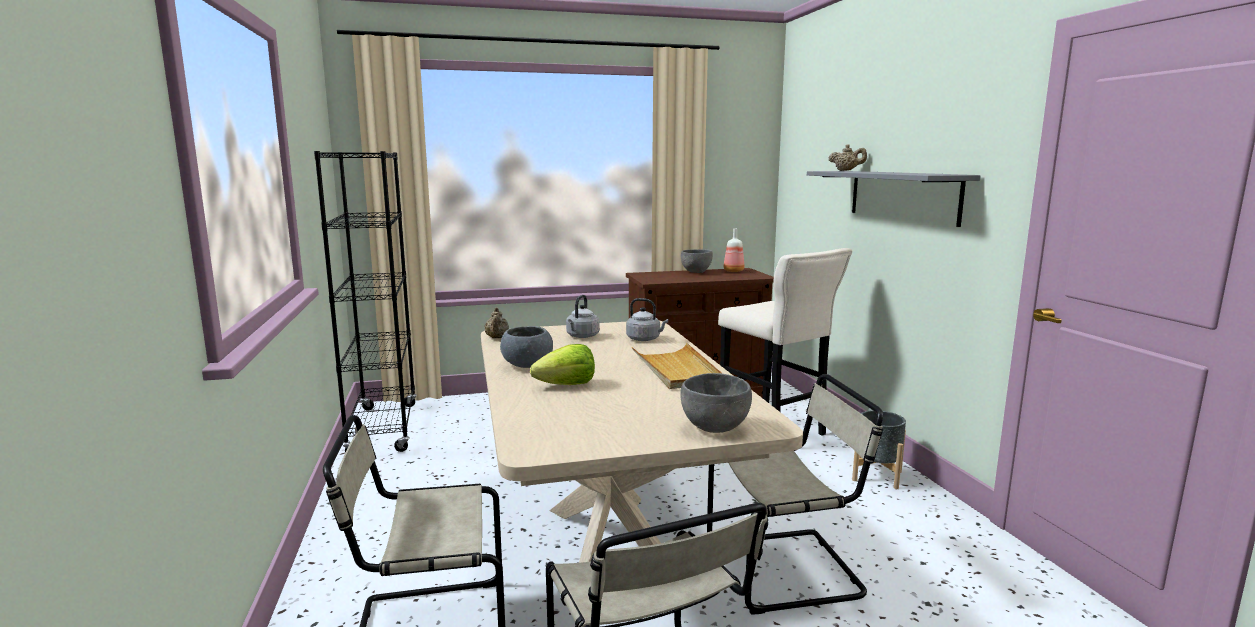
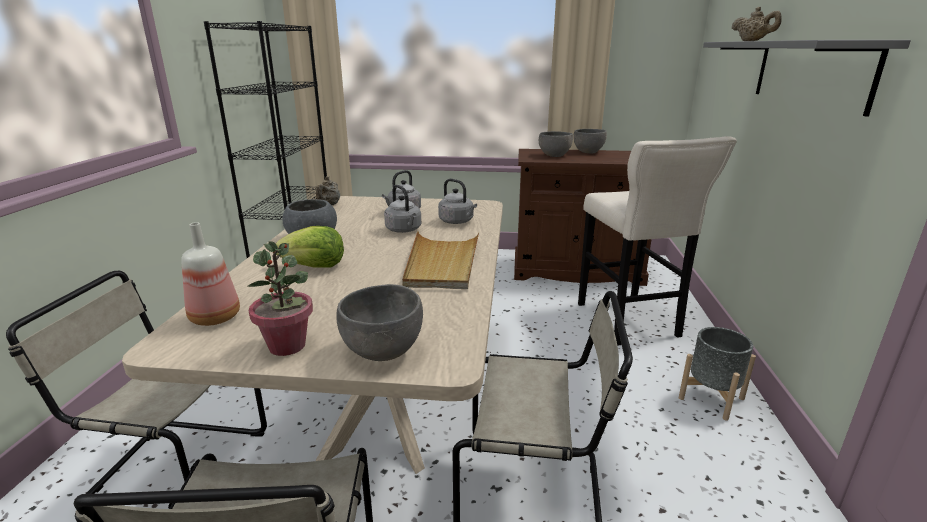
camera: 20 degrees right, 10 degrees up
bottle [724,229,745,272] -> bottle moved to [181,222,240,326]
none -> potted plant [248,241,313,356]
none -> grey kettle [384,185,421,233]
none -> grey bowl [539,131,573,157]

